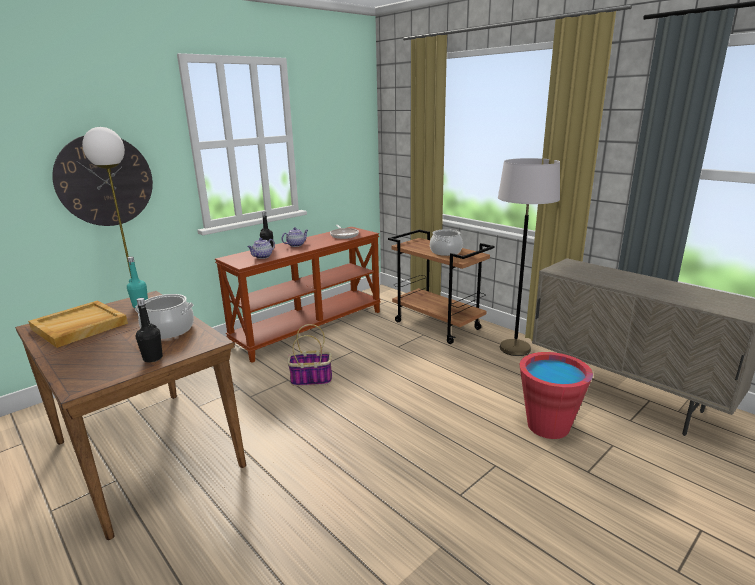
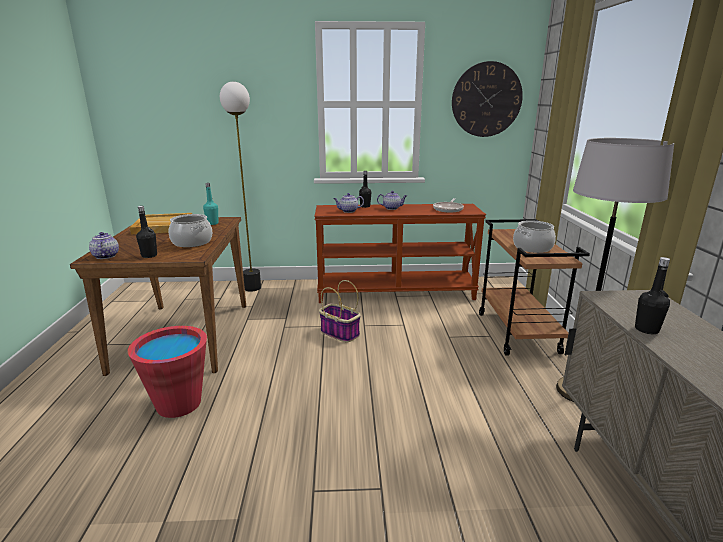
camera: 40 degrees right, 0 degrees up
wall clock [52,135,153,226] -> wall clock moved to [452,61,523,137]
red bucket [519,352,593,439] -> red bucket moved to [128,326,207,418]
none -> teapot [89,232,119,259]
none -> black bottle [635,257,670,334]

